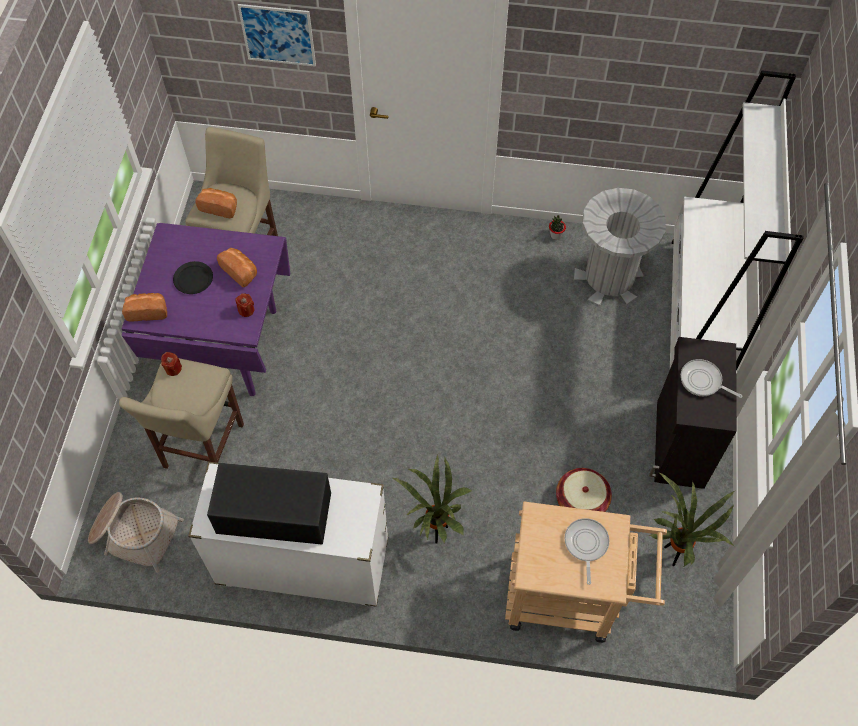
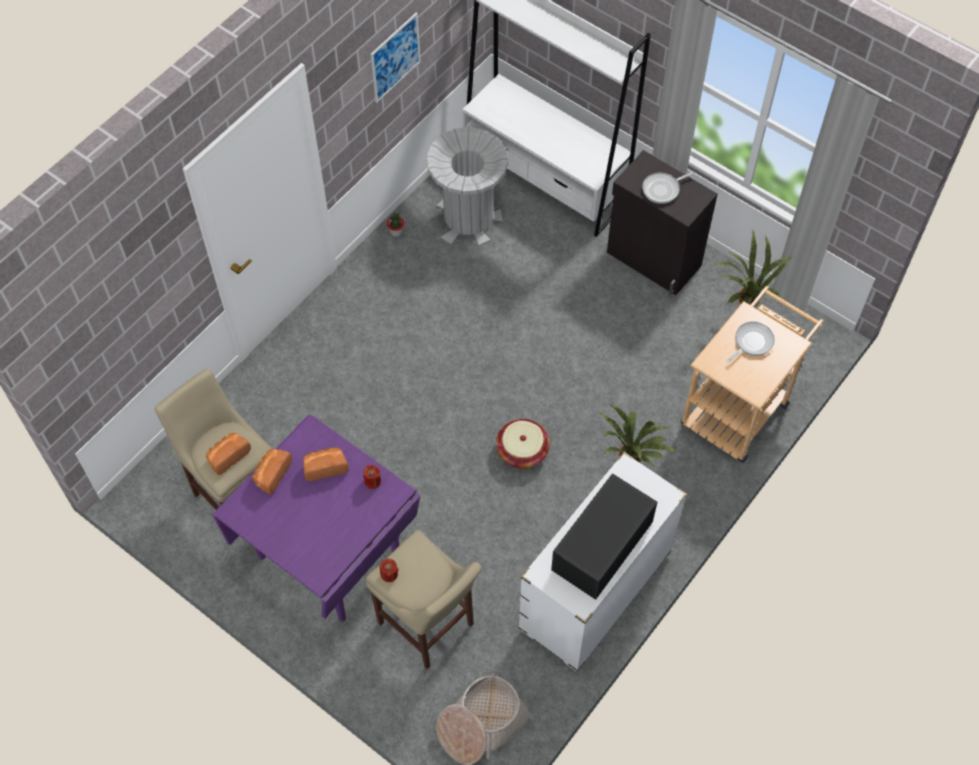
camera: 60 degrees left, 0 degrees up
bread [122,293,167,321] -> bread moved to [252,449,292,494]
black plate [173,261,213,294] -> none
picture [238,4,316,67] -> picture moved to [371,12,421,103]
basket [556,468,612,512] -> basket moved to [496,419,550,468]
frying pan [565,518,609,585] -> frying pan turned 105 degrees clockwise [727,321,775,362]

